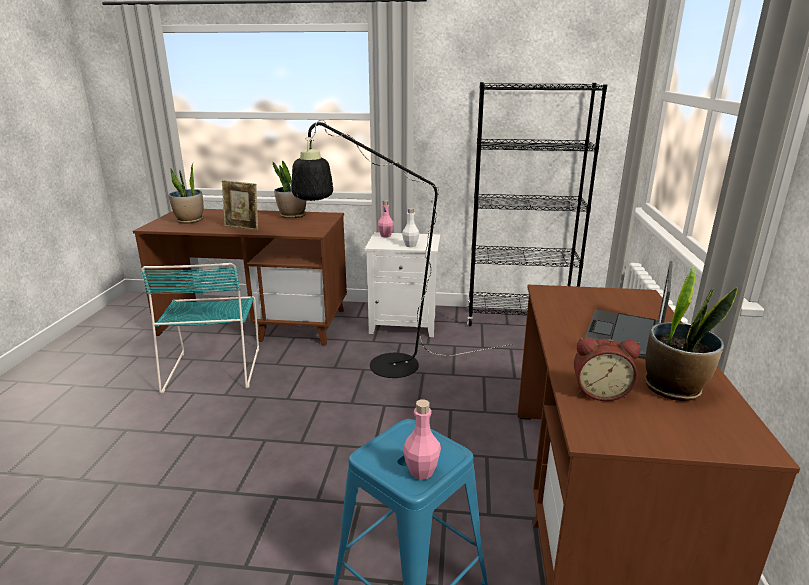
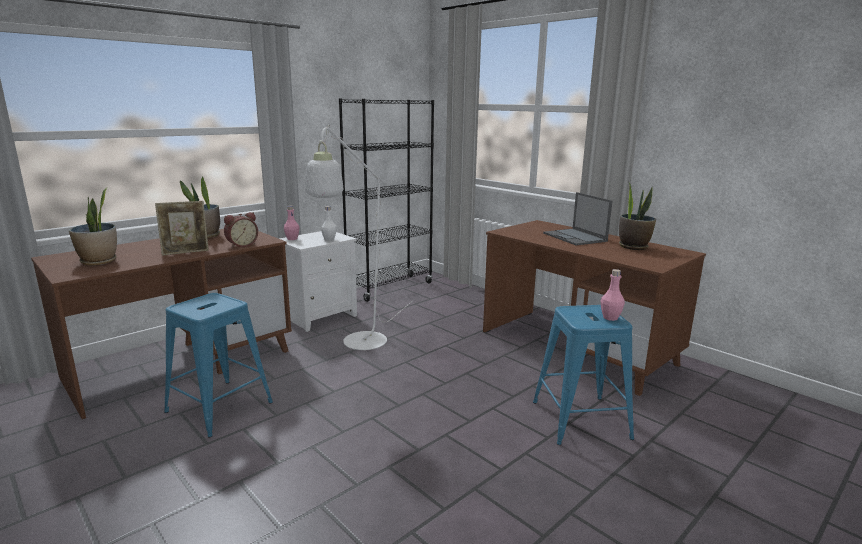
camera: 50 degrees left, 5 degrees down
turquoise chair [141,263,259,394] -> blue stool [164,293,273,437]
black floor lamp [292,120,513,378] -> white floor lamp [305,125,411,350]
alarm clock [574,337,640,401] -> alarm clock moved to [224,212,258,248]

